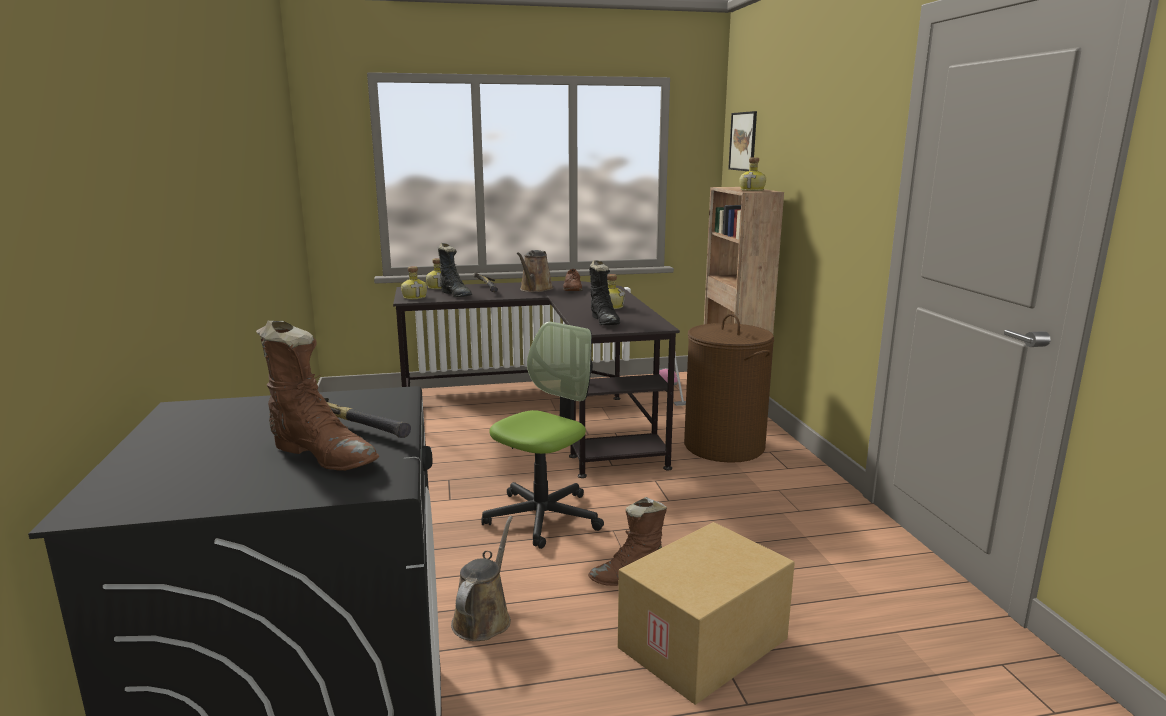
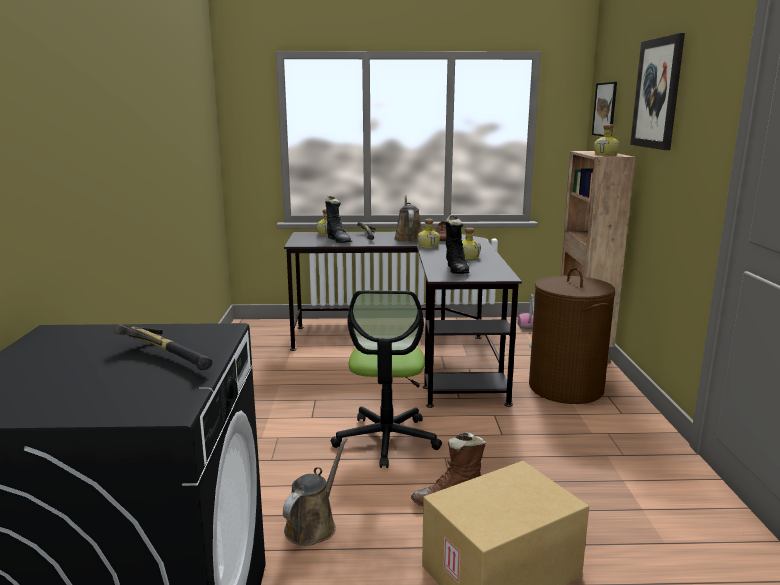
camera: 10 degrees right, 0 degrees up
brown boot [256,321,379,471] -> none
bottle [401,266,427,299] -> bottle moved to [418,219,440,248]
office chair [481,321,604,549] -> office chair turned 135 degrees clockwise [331,290,442,468]
brown watering can [517,250,554,292] -> brown watering can turned 150 degrees clockwise [394,195,422,242]
none -> picture [630,33,685,150]

